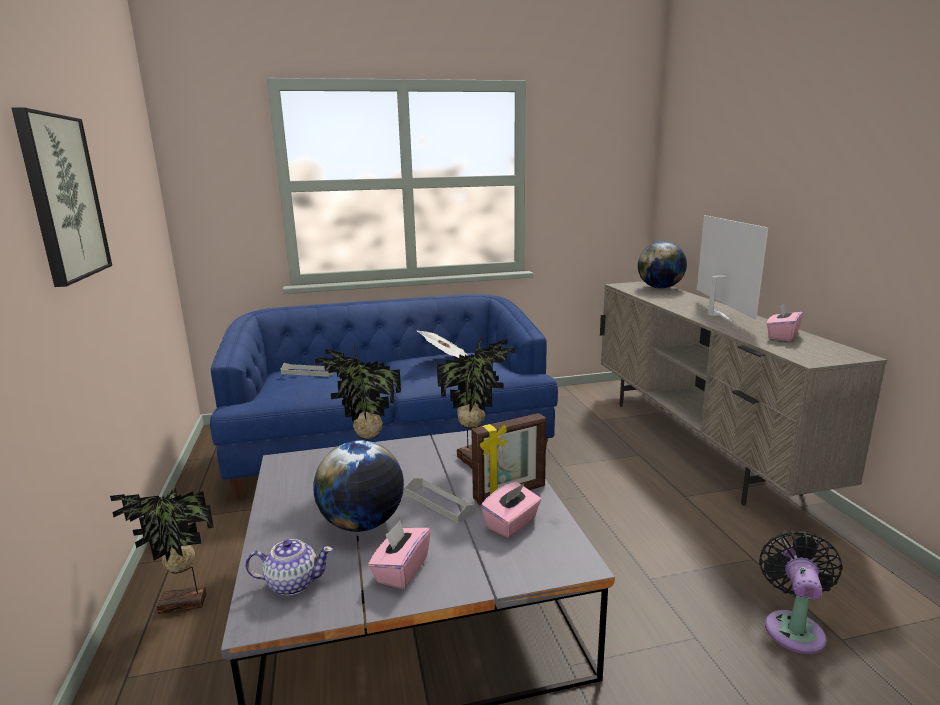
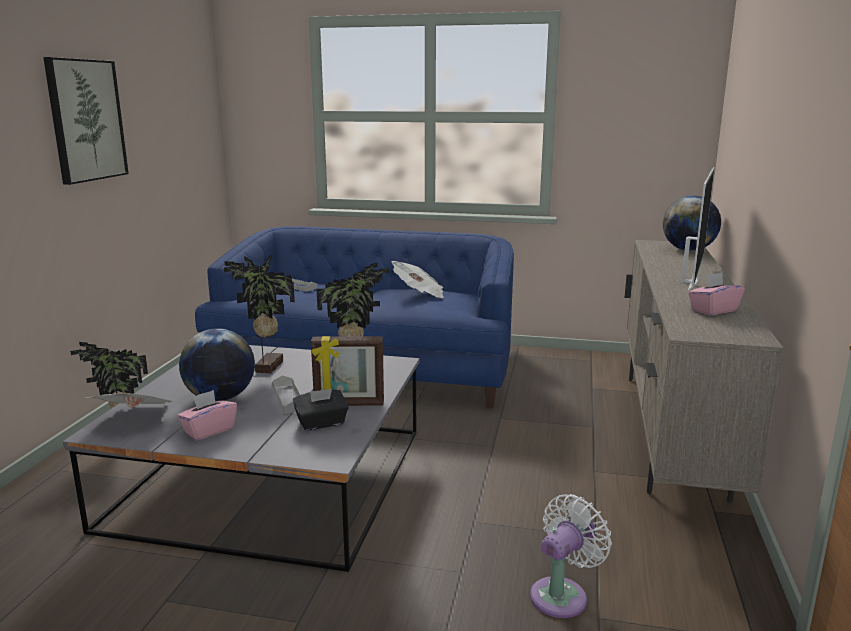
camera: 25 degrees right, 0 degrees up
teapot [245,539,333,596] -> newspaper [86,394,172,408]
pink tissue box [481,482,541,538] -> black tissue box [293,389,349,431]
black fan [759,531,843,654] -> white fan [530,494,612,618]

